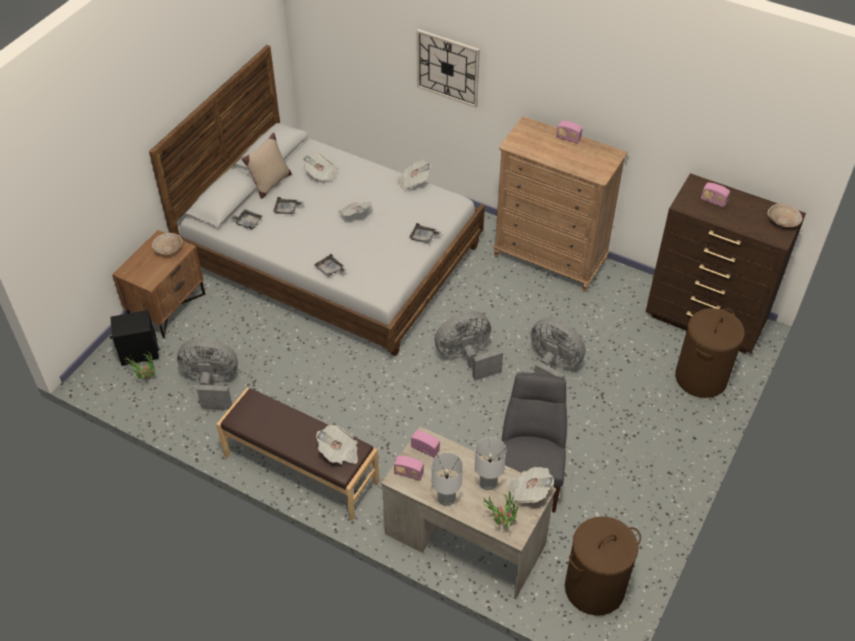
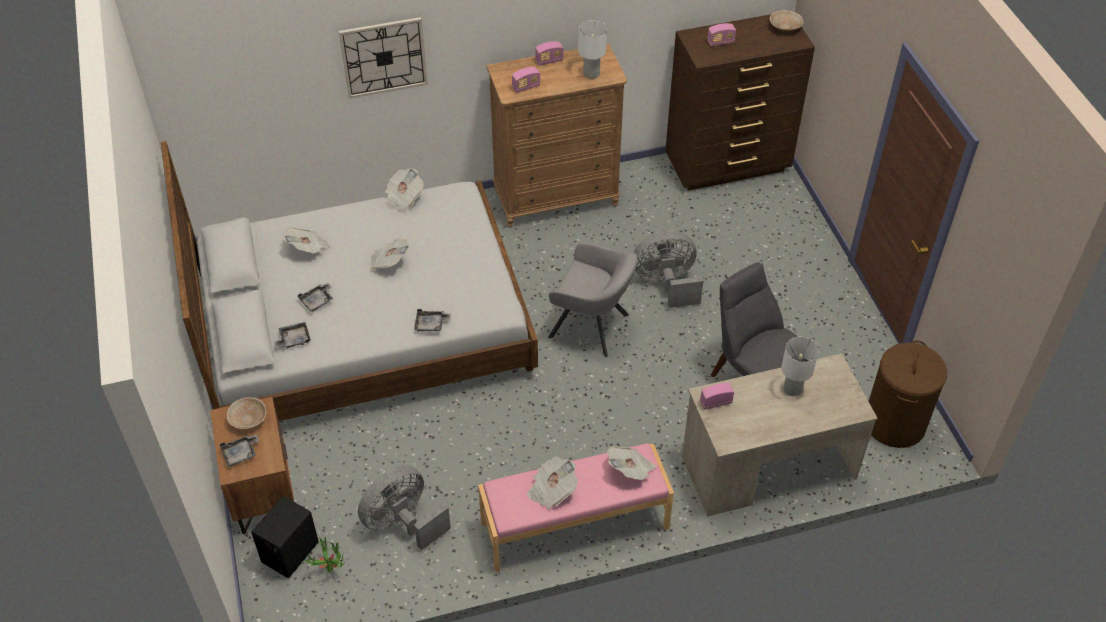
camera: 45 degrees left, 0 degrees up
brown bench [216,388,380,521] -> pink bench [478,443,674,572]
beige pillow [241,133,292,199] -> none
radio [394,455,424,481] -> radio moved to [512,67,540,93]
grey tray [409,223,441,243] -> grey tray moved to [220,434,259,467]
white table lamp [432,453,463,506] -> white table lamp moved to [578,20,607,79]
grey fan [435,311,503,381] -> grey armchair [548,243,638,357]
potted plant [483,492,518,527] -> none
newspaper [507,467,554,503] -> newspaper moved to [527,456,578,509]
brown laundry basket [675,308,745,398] -> none

